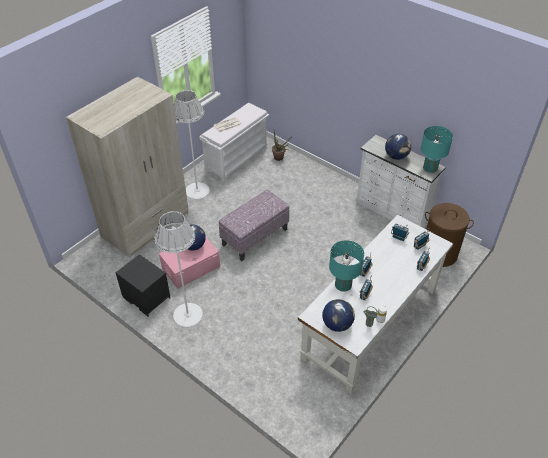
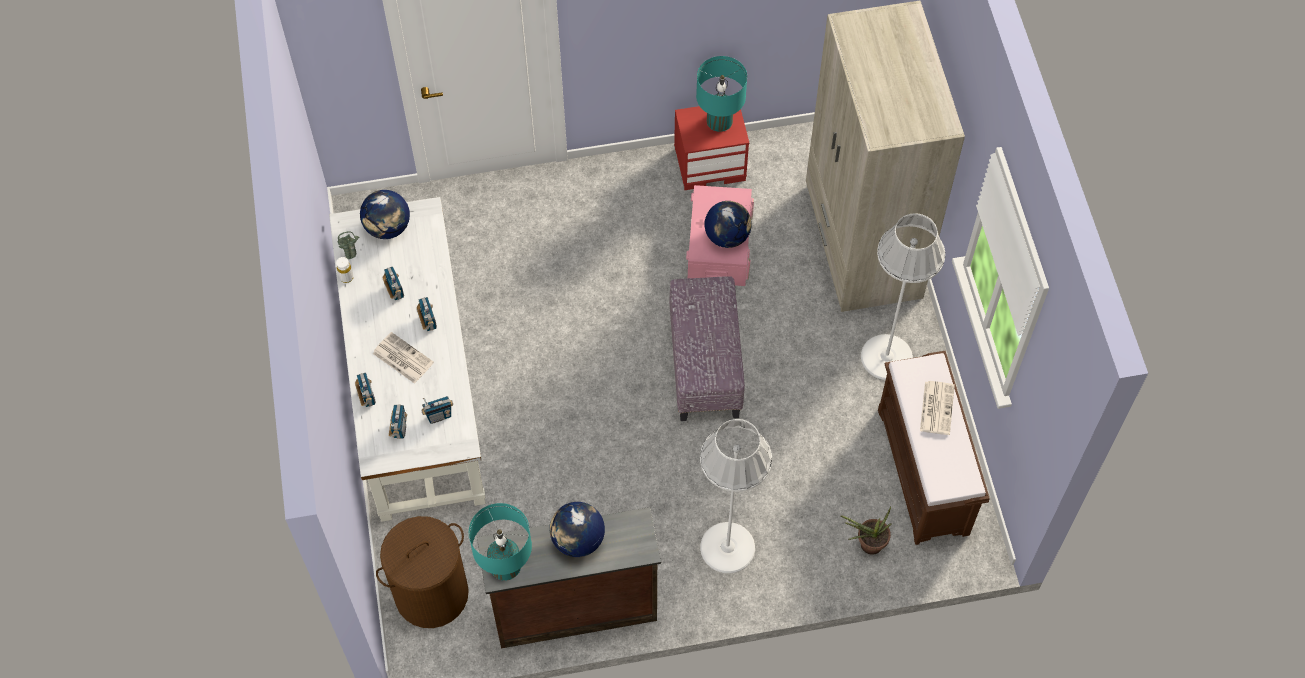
camera: 130 degrees right, 15 degrees up
black nightstand [116,254,170,317] -> red nightstand [674,106,749,190]
white floor lamp [155,211,203,328] -> white floor lamp moved to [700,419,772,573]
white bench [199,103,269,182] -> brown bench [878,351,990,545]
turquoise table lamp [329,240,364,292] -> turquoise table lamp moved to [696,56,747,132]
white dresser [356,135,446,228] -> brown dresser [477,507,661,648]
none -> newspaper [372,332,434,384]

